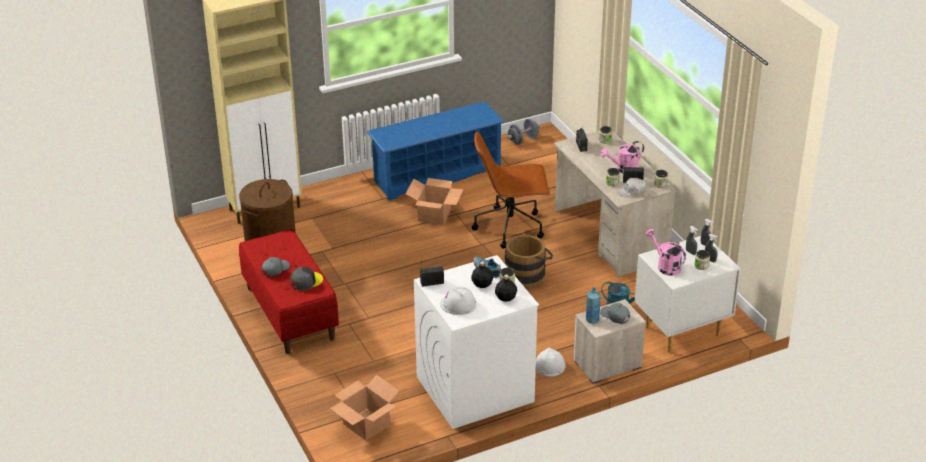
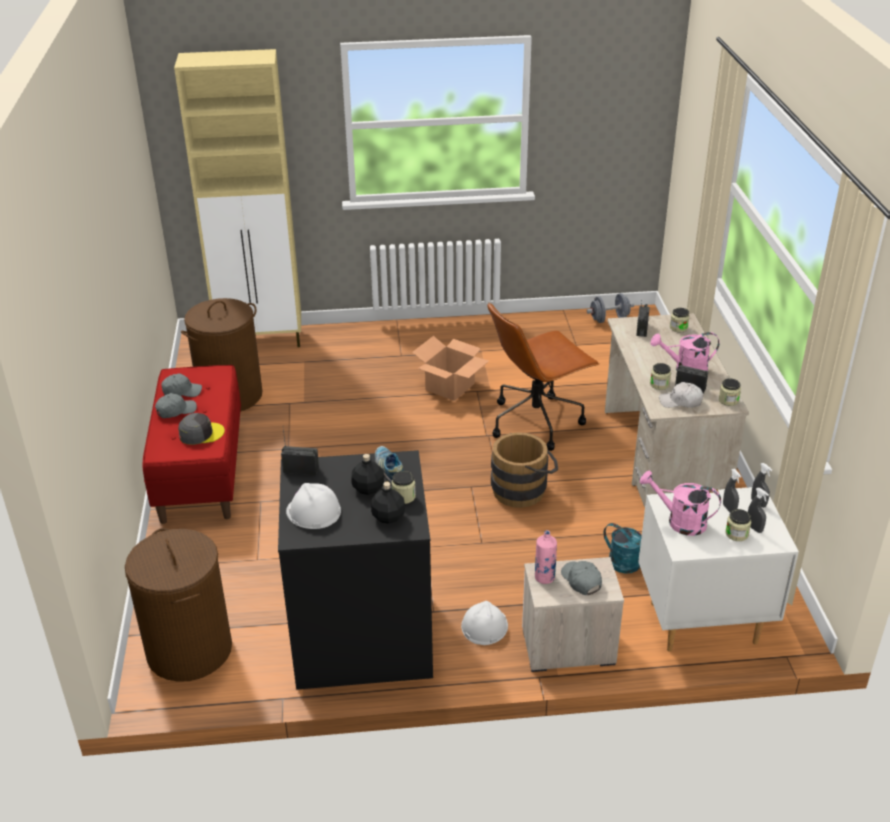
camera: 20 degrees right, 0 degrees up
cardboard box [330,375,399,441] -> brown laundry basket [125,528,232,682]
blue shoe rack [366,101,504,201] -> none
white washing machine [414,255,539,429] -> black washing machine [278,450,433,690]
brown office chair [472,131,550,249] -> brown office chair turned 45 degrees counterclockwise [487,302,599,451]
blue bottle [586,287,600,323] -> pink bottle [535,530,557,584]
pink watering can [645,229,686,276] -> pink watering can turned 45 degrees counterclockwise [640,471,721,536]
none -> grey cap [161,373,202,397]

